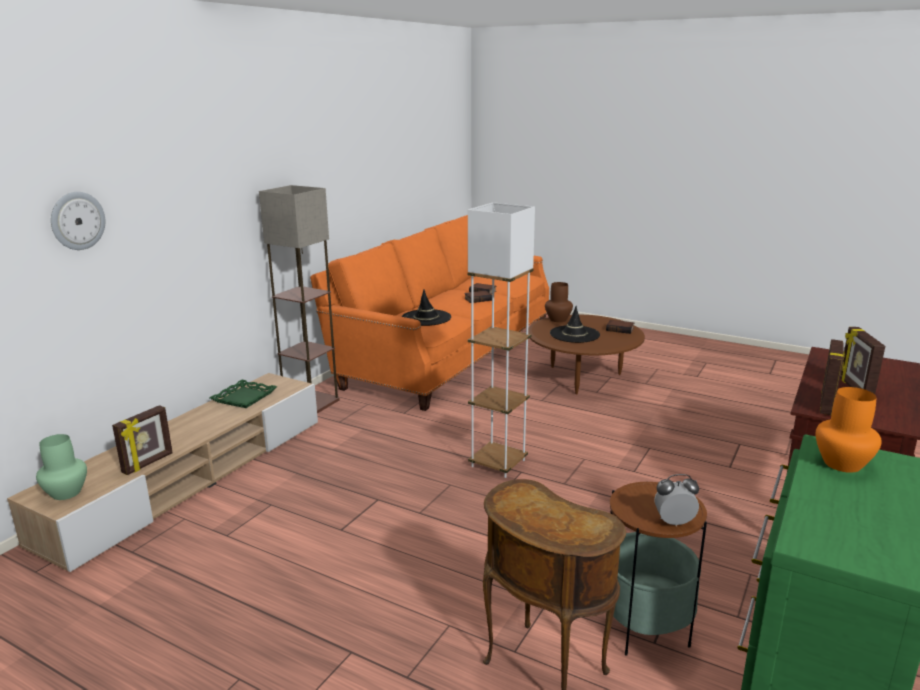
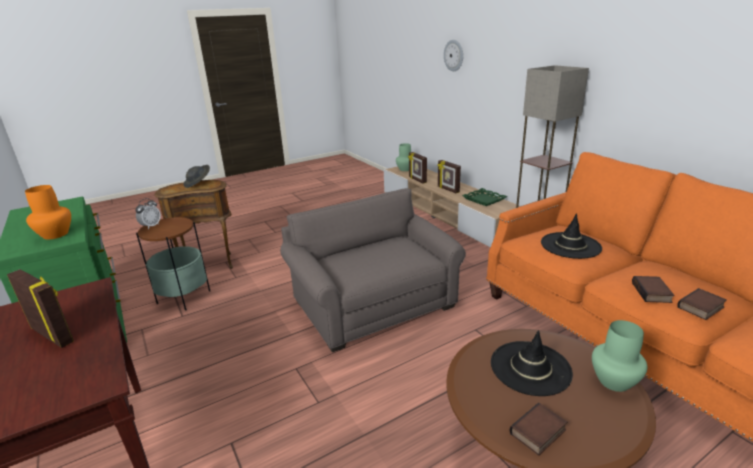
camera: 120 degrees right, 5 degrees up
white floor lamp [468,202,535,478] -> grey armchair [280,188,466,352]
brown vase [545,282,573,322] -> green vase [592,320,647,392]
picture frame [820,339,845,415] -> picture frame moved to [437,160,461,193]
none -> grey hat [183,165,210,188]

